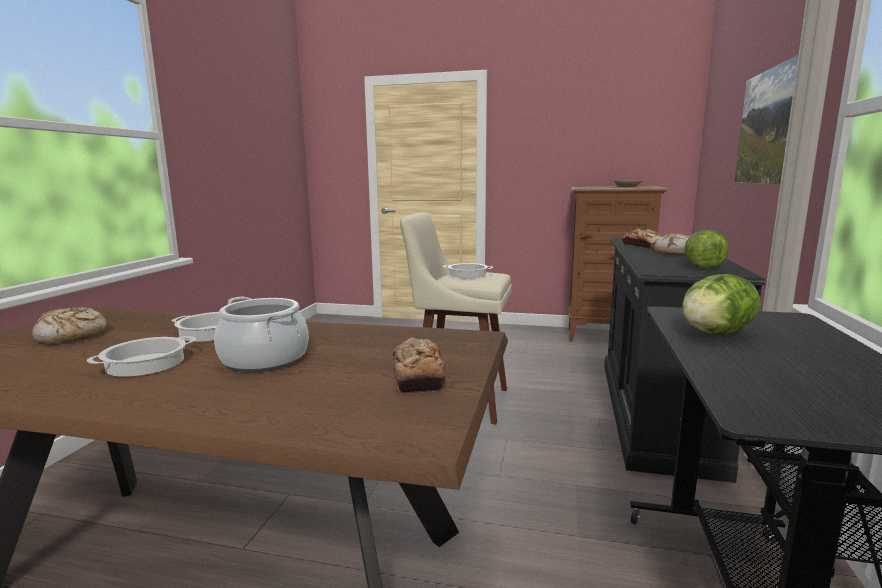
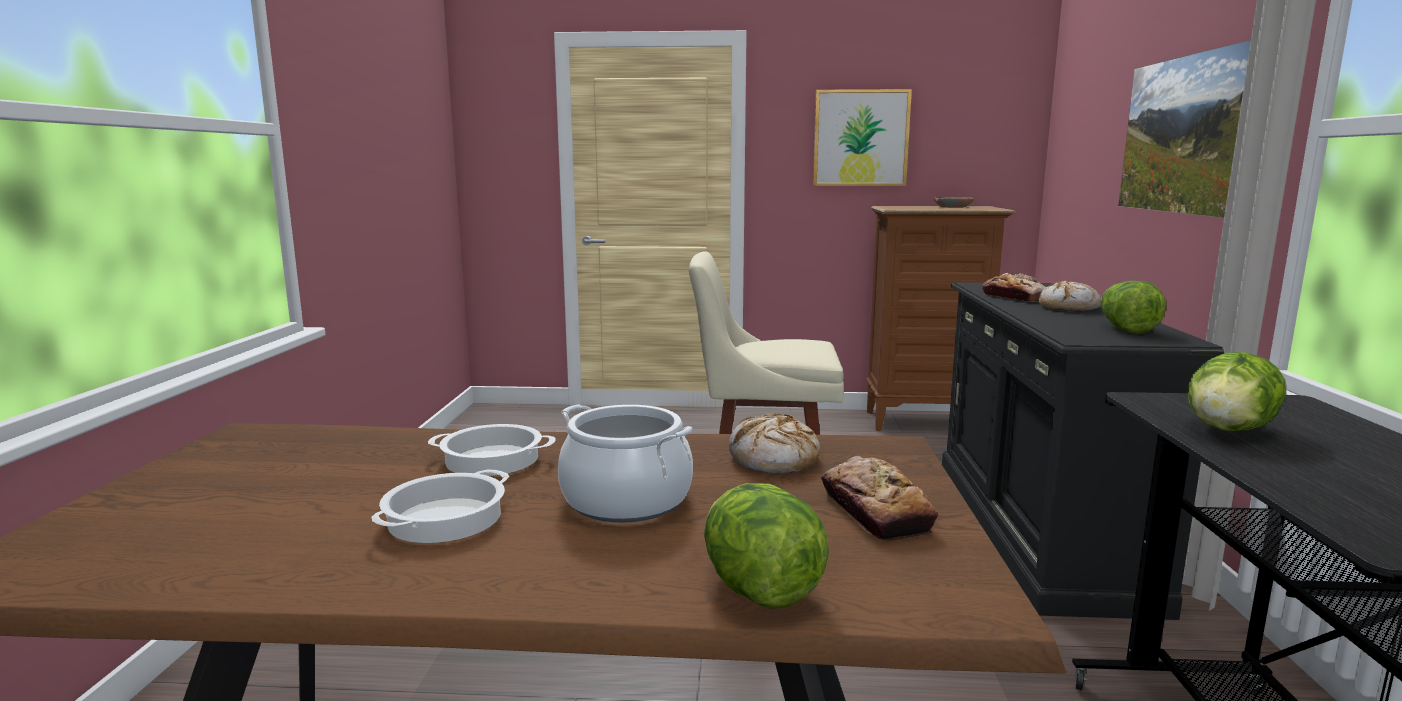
camera: 10 degrees left, 0 degrees up
bread [32,307,107,343] -> bread moved to [729,413,820,473]
cooking pot [442,263,493,278] -> none
none -> lettuce [704,483,829,609]
none -> picture [813,89,912,186]

